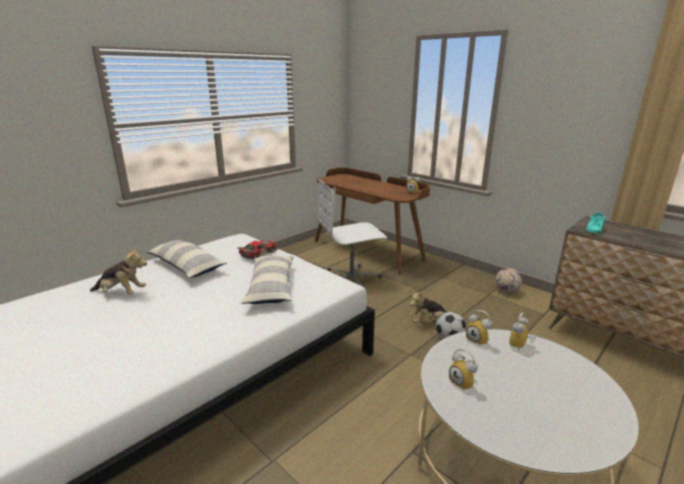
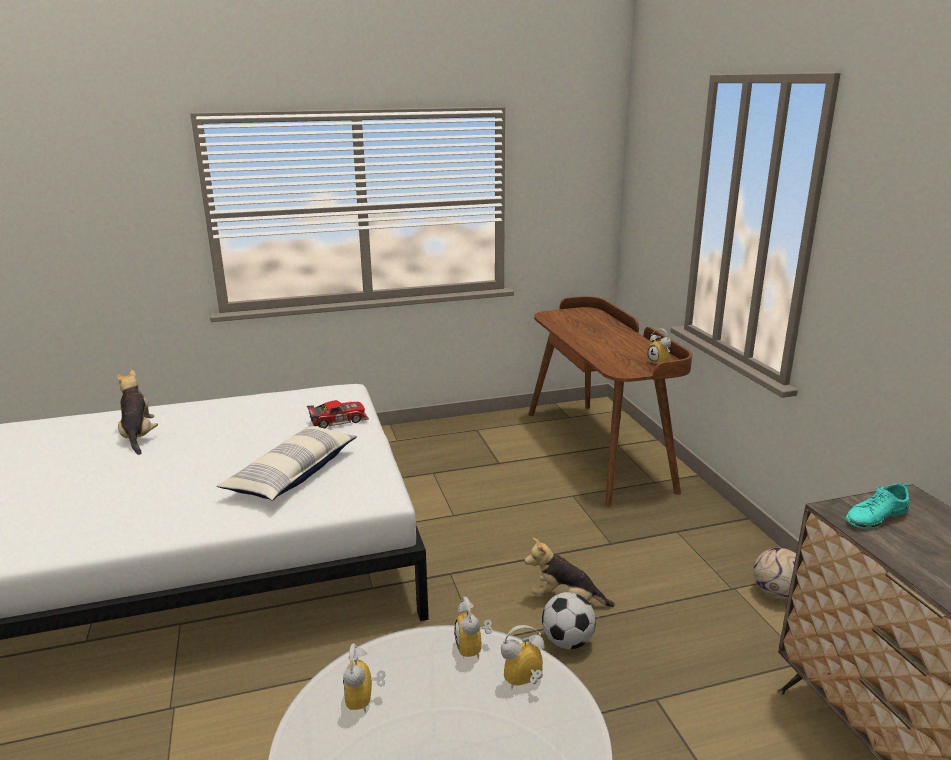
camera: 30 degrees right, 0 degrees up
plush toy [90,247,147,294] -> plush toy turned 150 degrees counterclockwise [115,370,158,455]
pillow [147,240,227,278] -> none
white office chair [318,179,387,287] -> none

